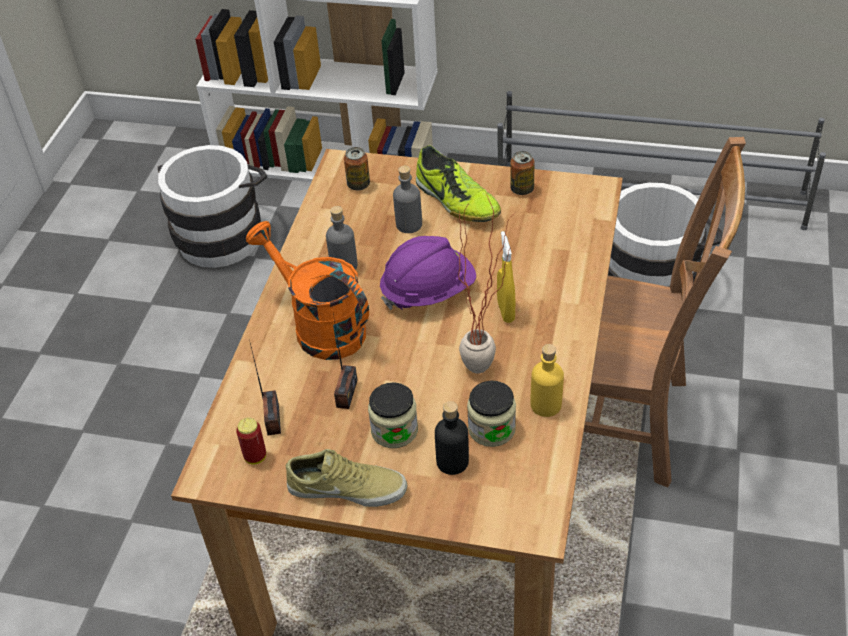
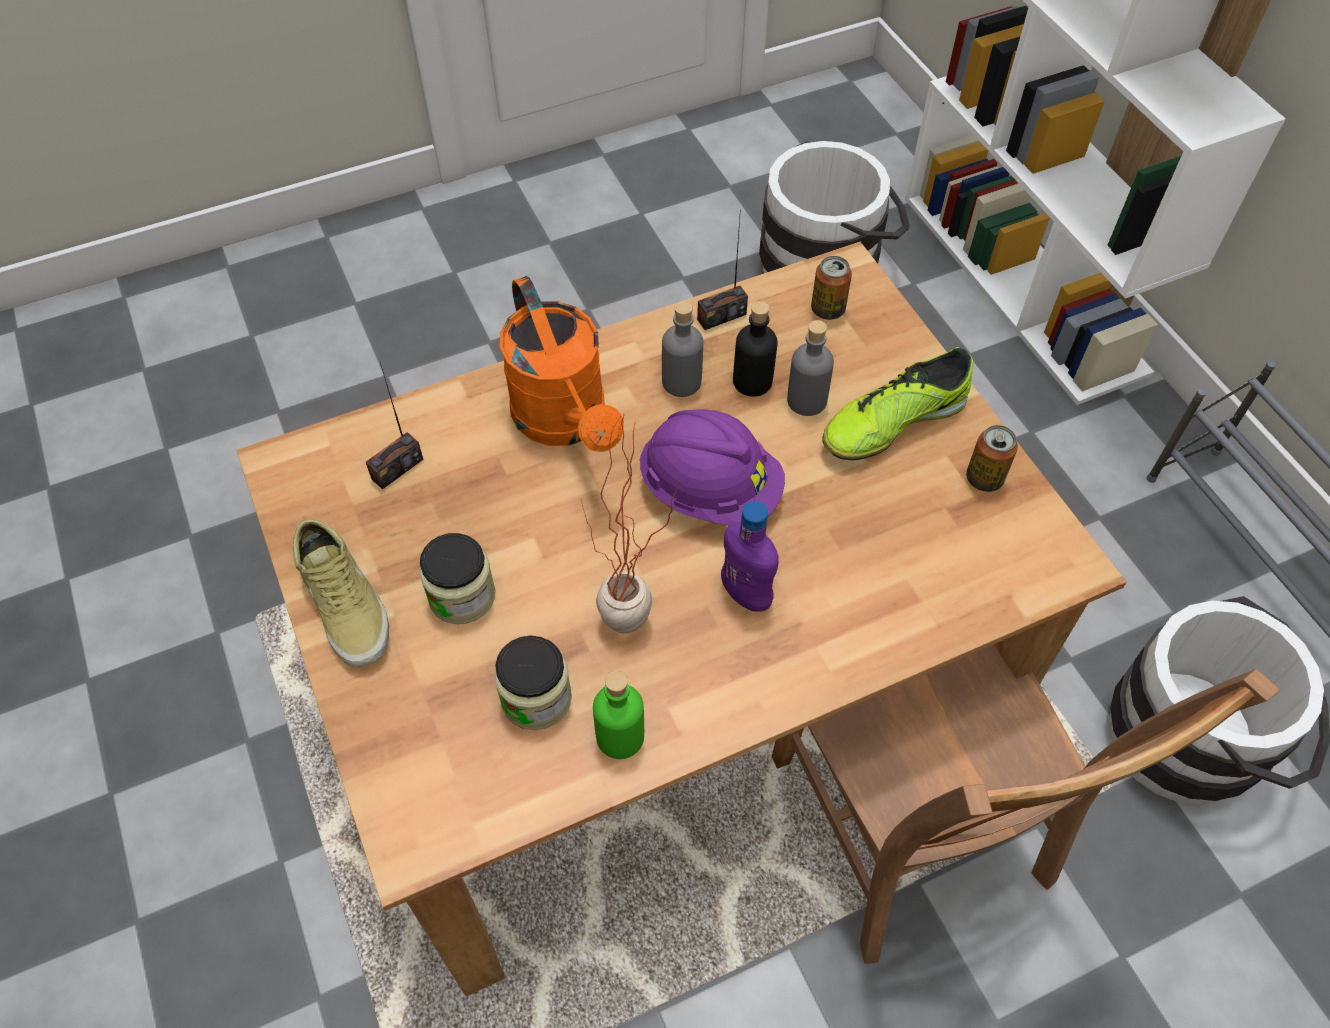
camera: 50 degrees right, 10 degrees up
can [236,418,266,465] -> none
orange watering can [246,221,369,360] -> orange watering can turned 150 degrees clockwise [500,276,624,452]
radio [333,313,357,409] -> radio moved to [697,209,748,330]
shoe [416,145,501,222] -> shoe turned 45 degrees clockwise [822,347,974,460]
black bottle [435,401,469,475] -> black bottle moved to [733,301,778,397]
yellow spray bottle [497,231,515,323] -> purple bottle [721,501,778,612]
yellow bottle [530,344,564,417] -> green bottle [593,671,644,759]

